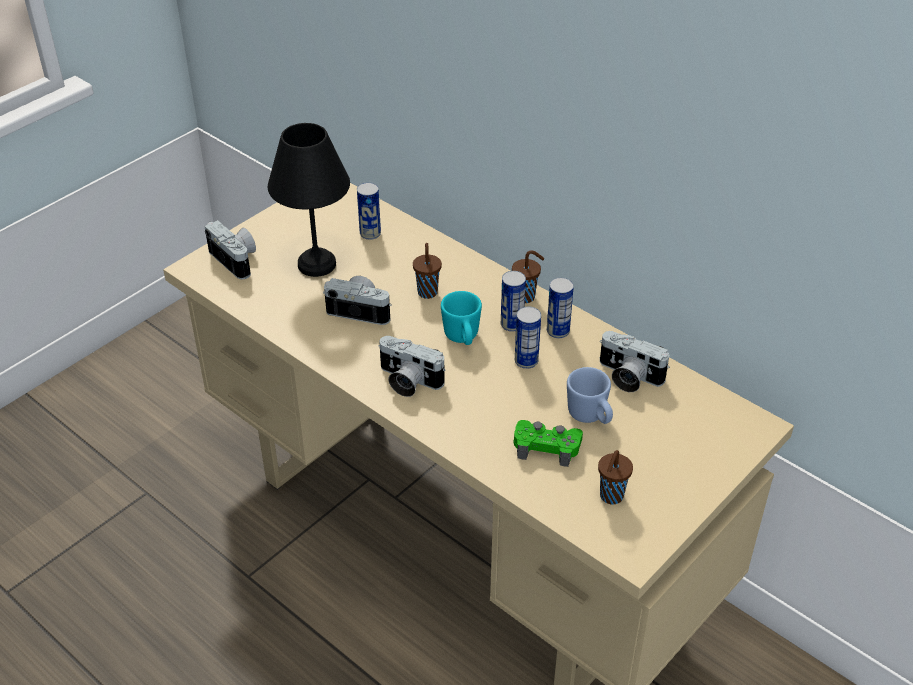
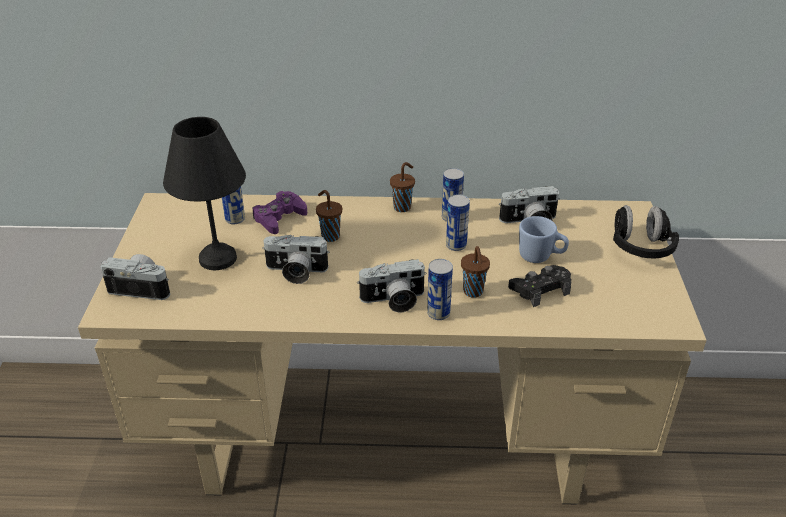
camera: 40 degrees left, 5 degrees down
camera [323,276,392,325] -> camera turned 150 degrees counterclockwise [262,235,330,284]
turquoise mug [441,291,482,345] -> none
can [501,271,526,332] -> can moved to [427,259,453,320]
green game controller [514,420,583,467] -> black game controller [508,265,572,307]
brown cup [598,450,633,504] -> brown cup moved to [461,246,490,297]
none -> purple game controller [252,191,307,234]
none -> black headphones [613,205,679,259]

